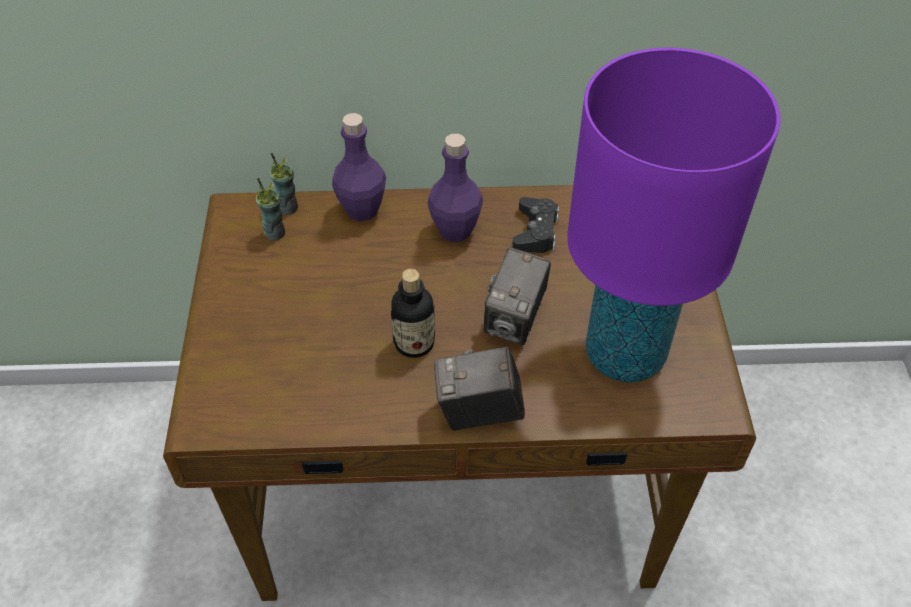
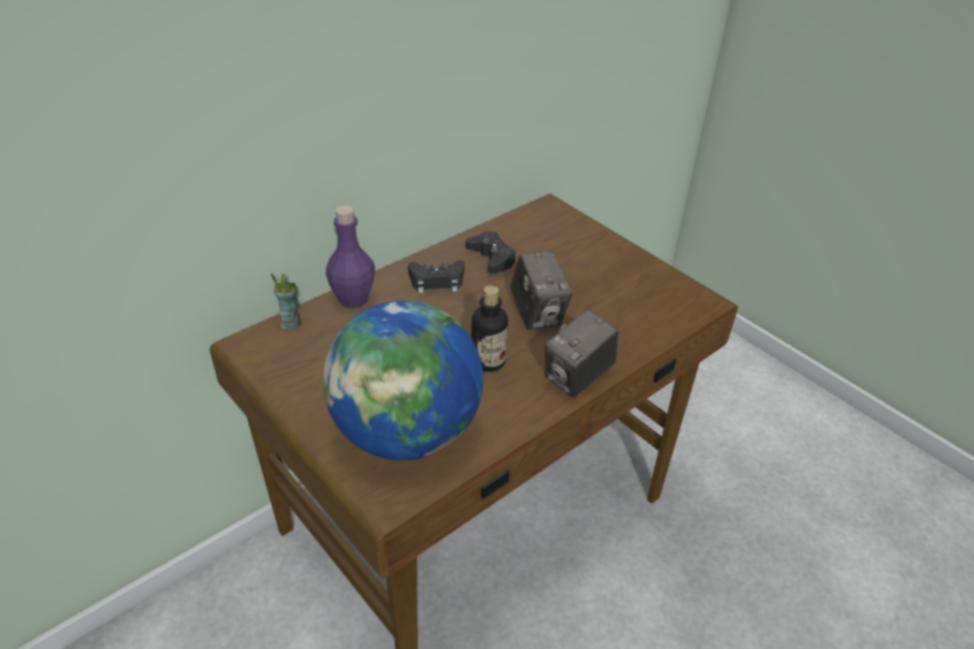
camera: 40 degrees left, 10 degrees down
cup [256,178,285,241] -> none
purple bottle [428,134,483,242] -> black game controller [408,260,465,293]
purple table lamp [567,48,780,382] -> none
none -> globe [323,300,483,461]

